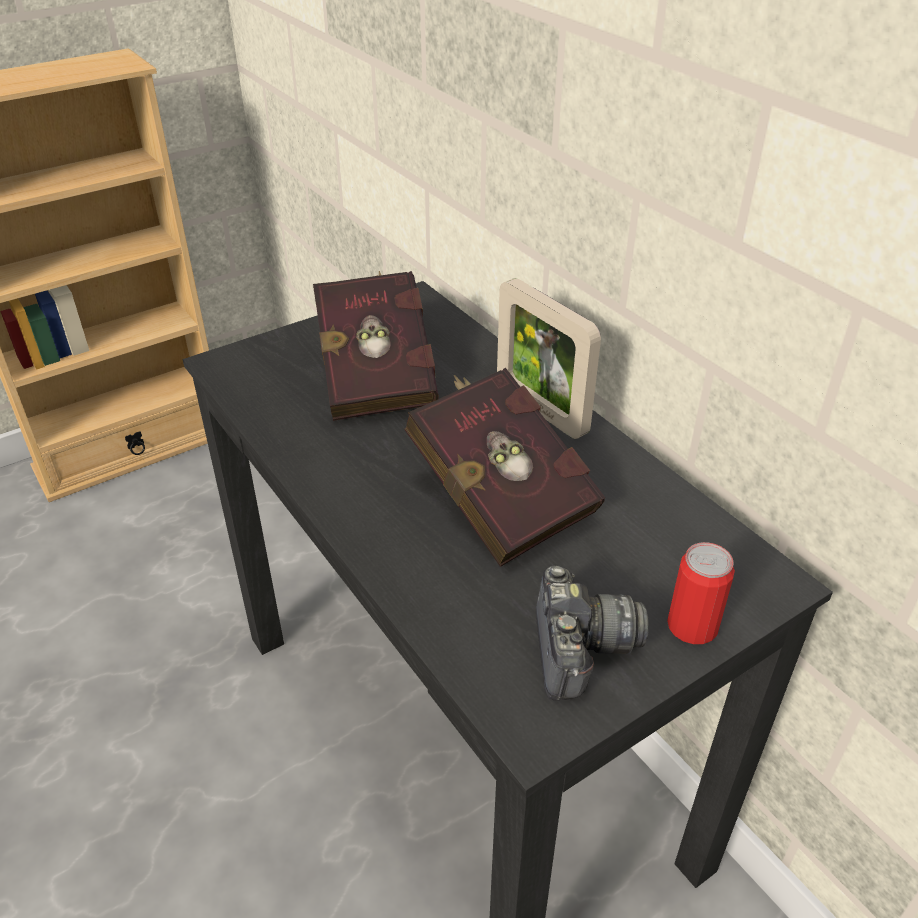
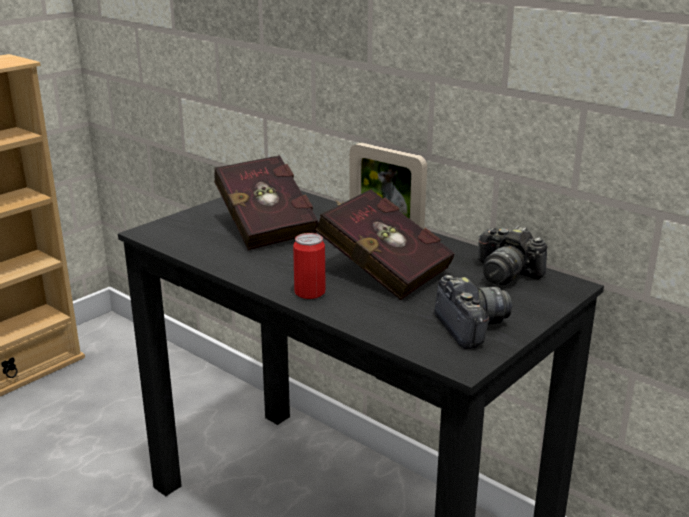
camera: 15 degrees left, 15 degrees down
can [667,542,735,644] -> can moved to [293,233,326,299]
none -> camera [478,226,547,285]

